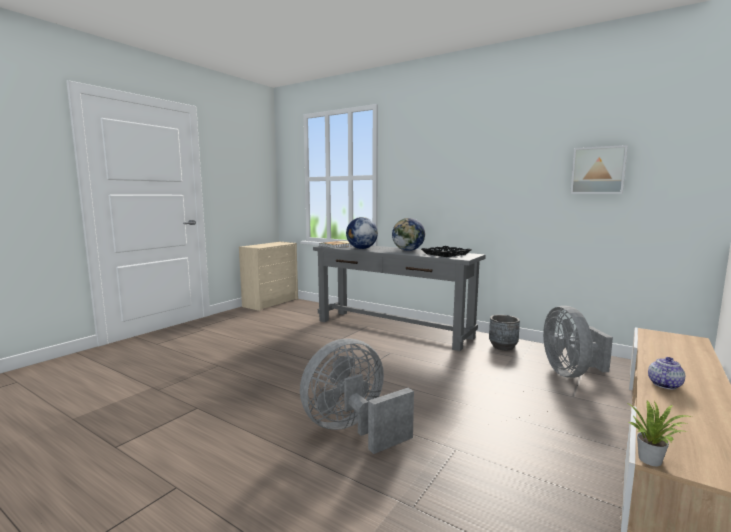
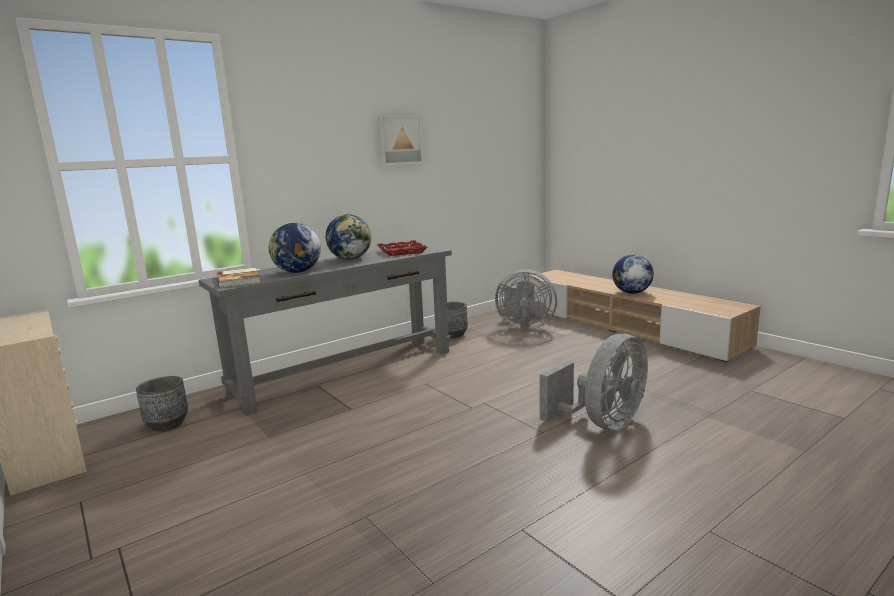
camera: 70 degrees left, 5 degrees up
grey fan [300,338,414,454] -> grey fan turned 120 degrees counterclockwise [539,334,648,430]
black tray [421,246,471,257] -> red tray [377,240,427,256]
picture [570,145,628,194] -> picture moved to [378,116,423,165]
potted plant [628,400,692,466] -> none
teapot [648,357,685,390] -> globe [612,254,654,294]
none -> grey planter [136,376,188,431]

